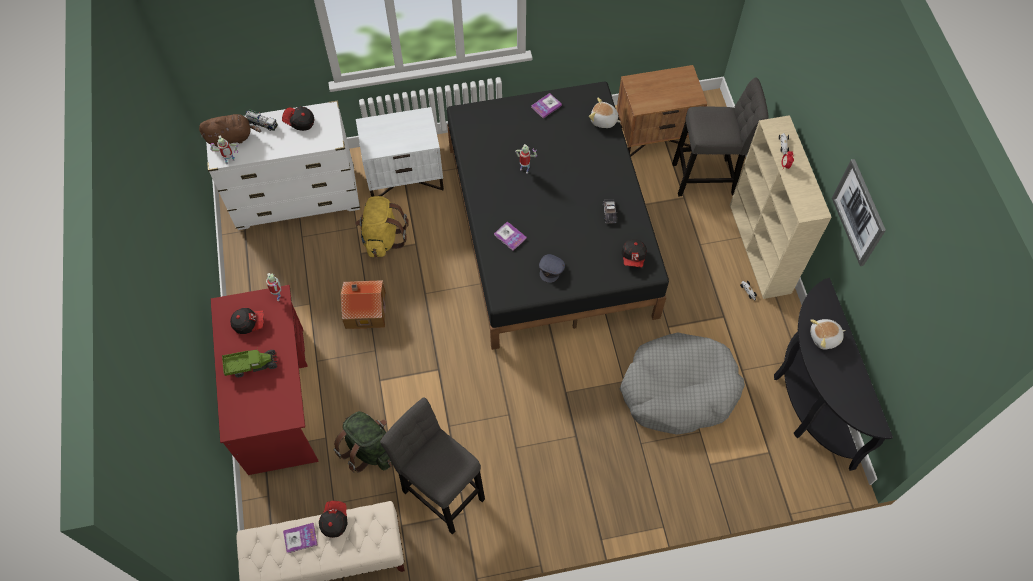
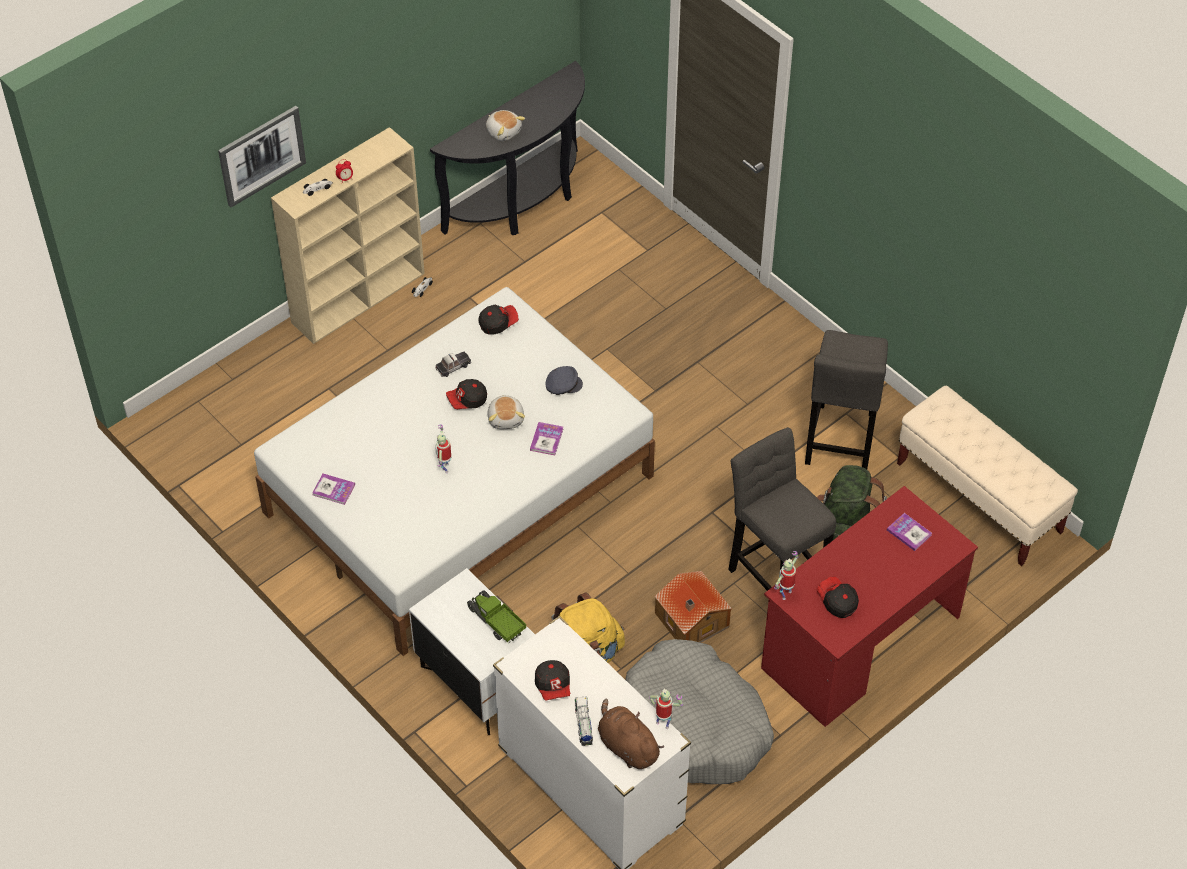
camera: 120 degrees left, 10 degrees down
toy truck [222,350,277,377] -> toy truck moved to [467,590,526,643]
book [283,523,317,553] -> book moved to [887,513,932,551]
cap [319,501,348,538] -> cap moved to [446,379,487,409]
black bed [447,81,669,350] -> white bed [254,287,655,656]
plush toy [589,98,621,128] -> plush toy moved to [488,395,525,429]
brown nightstand [617,65,707,156] -> none
grey dog bed [620,332,745,435] -> grey dog bed moved to [625,639,774,784]
grey stool [672,78,769,196] -> grey stool moved to [728,427,836,591]
picture [832,159,886,266] -> picture moved to [218,106,306,208]

